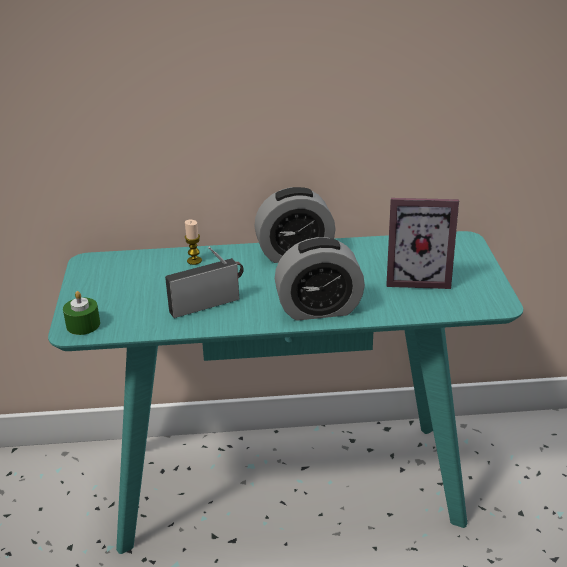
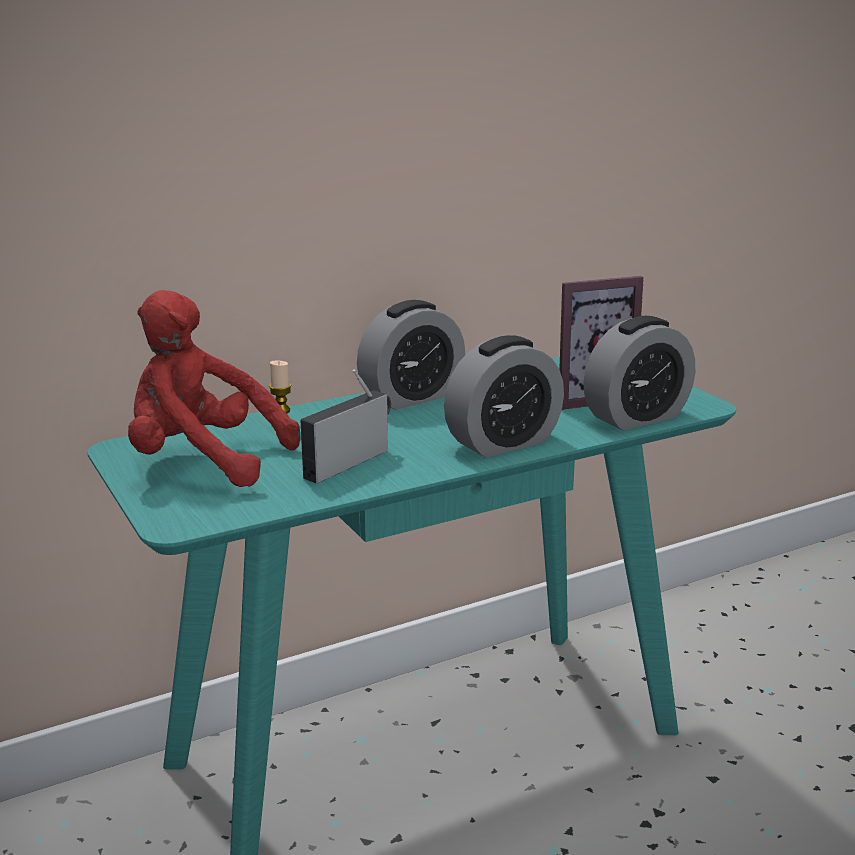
camera: 25 degrees left, 10 degrees down
green candle [63,291,100,335] -> none
none -> red plush toy [128,290,300,487]
none -> alarm clock [583,316,695,431]

